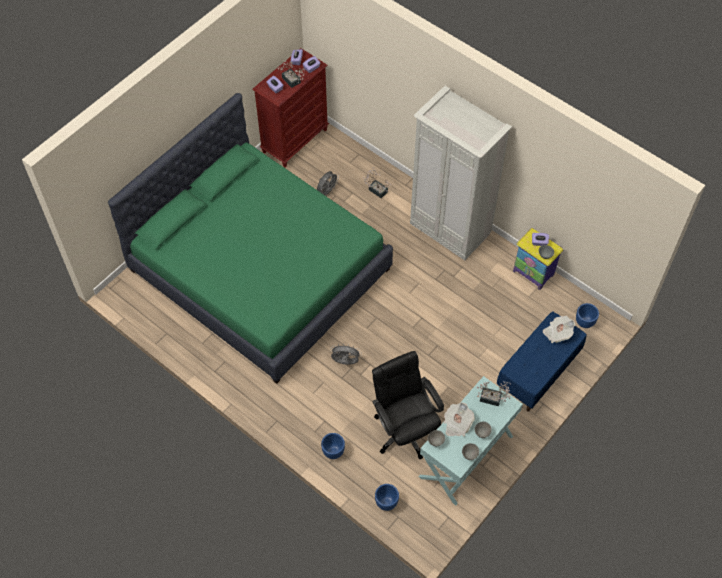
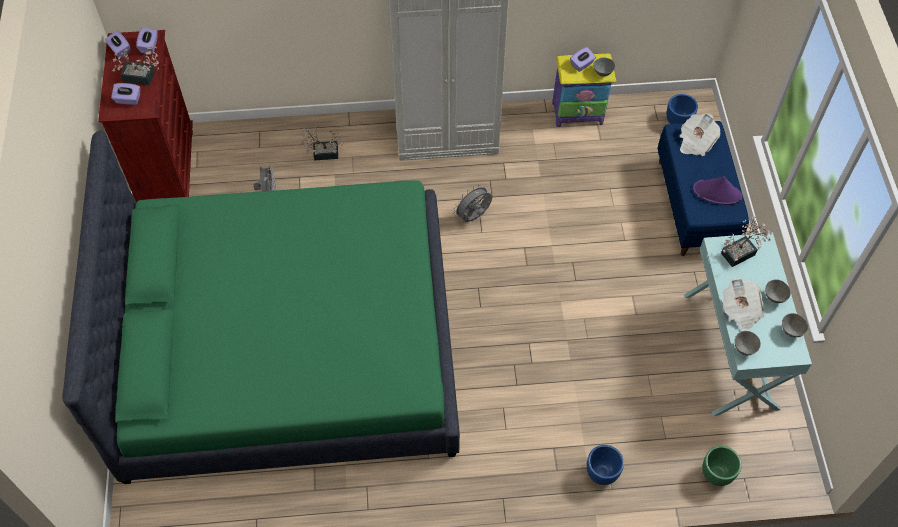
camera: 45 degrees left, 0 degrees up
grey fan [330,343,361,365] -> grey fan moved to [453,185,492,222]
black office chair [372,351,444,459] -> none
blue planter [375,484,399,511] -> green planter [702,446,742,486]
none -> purple hat [693,176,742,205]

